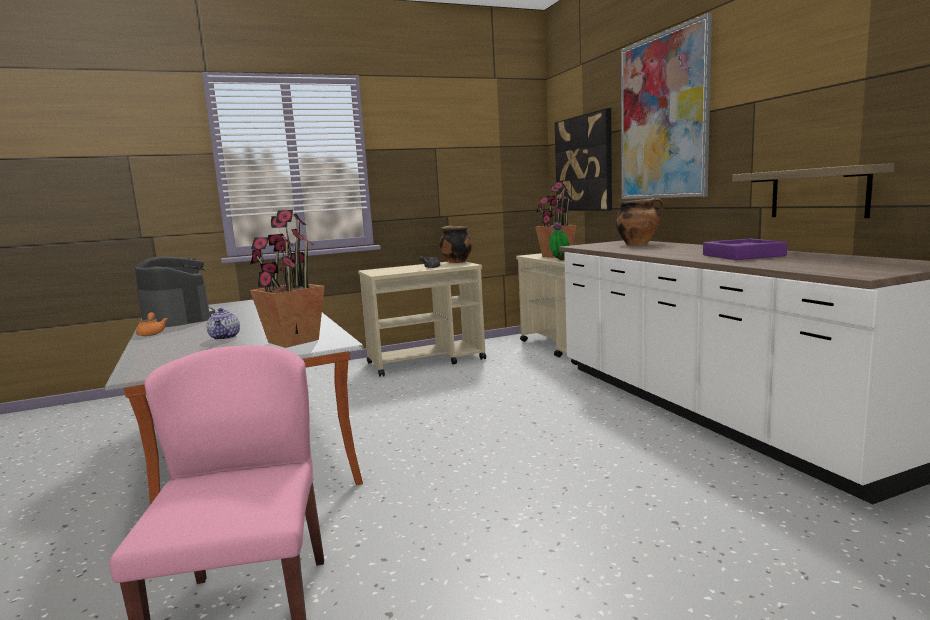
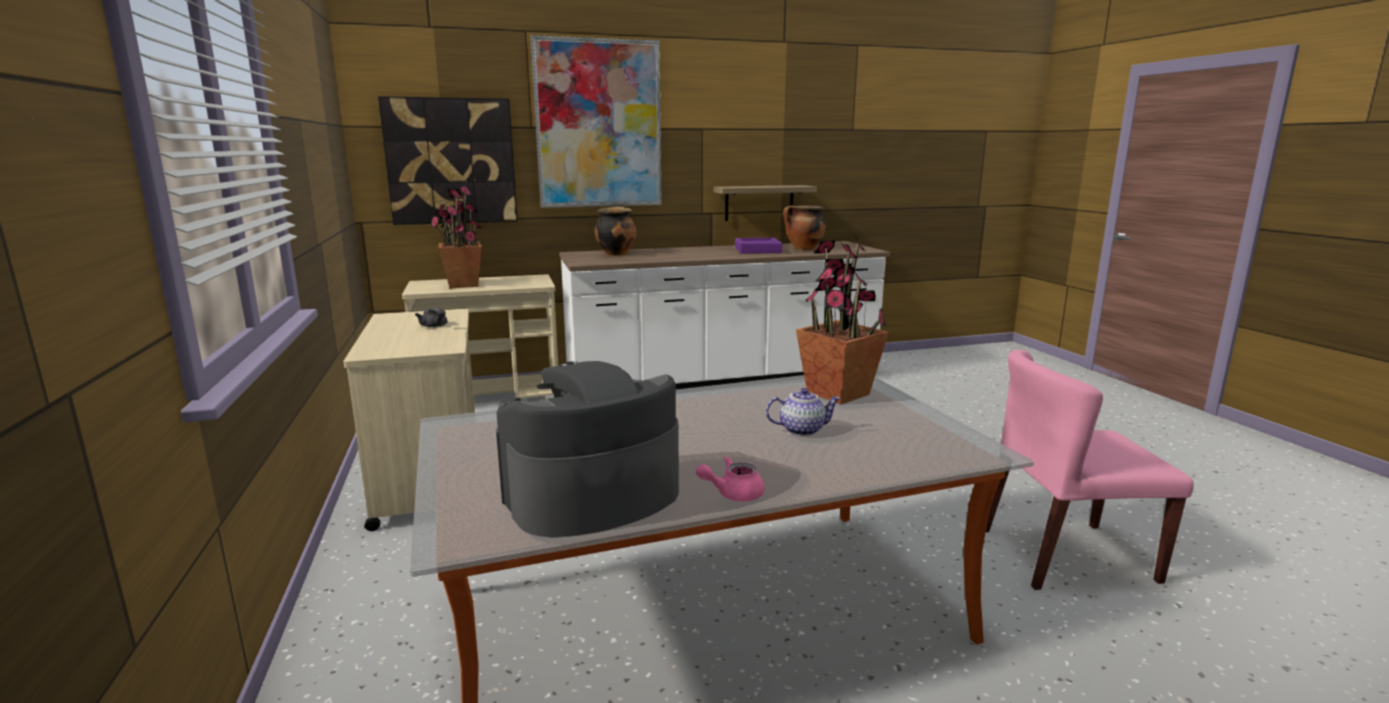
camera: 85 degrees left, 5 degrees up
orange teapot [136,312,167,336] -> pink teapot [696,456,764,501]
cooking pot [439,226,473,263] -> cooking pot moved to [783,205,826,250]
potted plant [550,222,570,260] -> none

